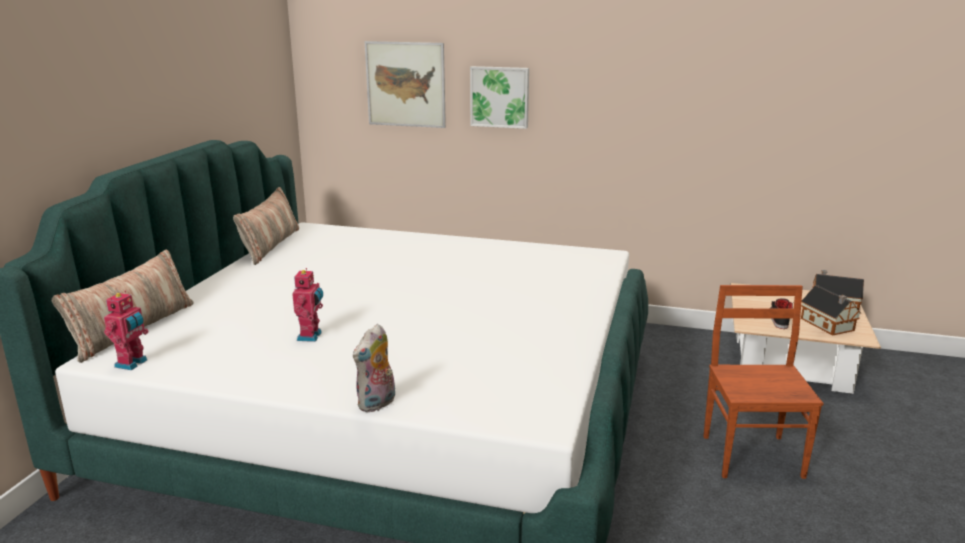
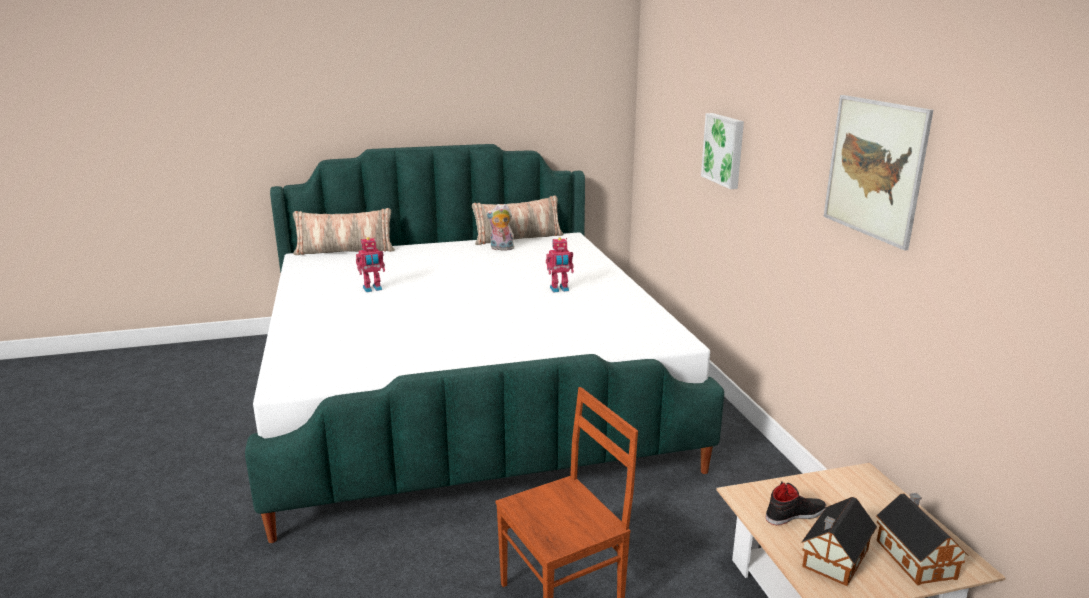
camera: 60 degrees right, 0 degrees up
toy robot [104,291,149,370] -> toy robot moved to [546,238,574,292]
plush toy [353,324,395,412] -> plush toy moved to [486,204,514,251]
picture [365,41,446,128] -> picture moved to [823,95,933,251]

